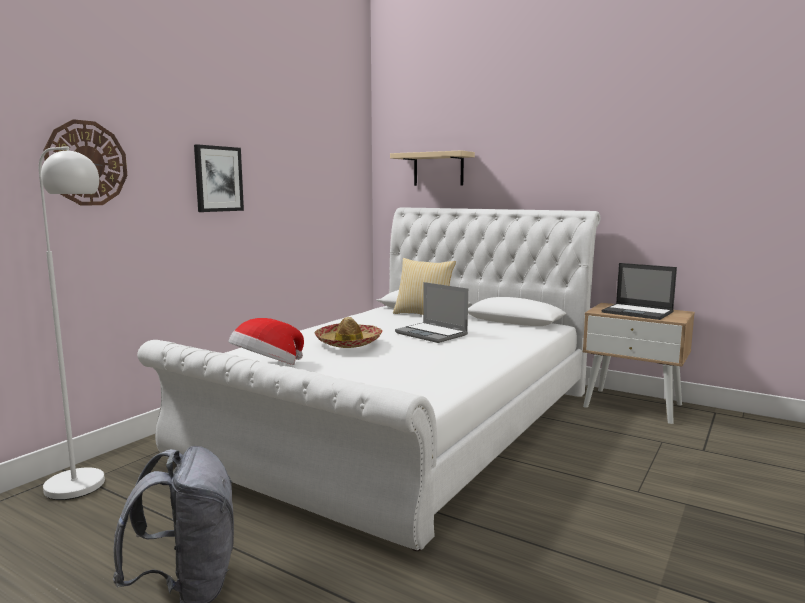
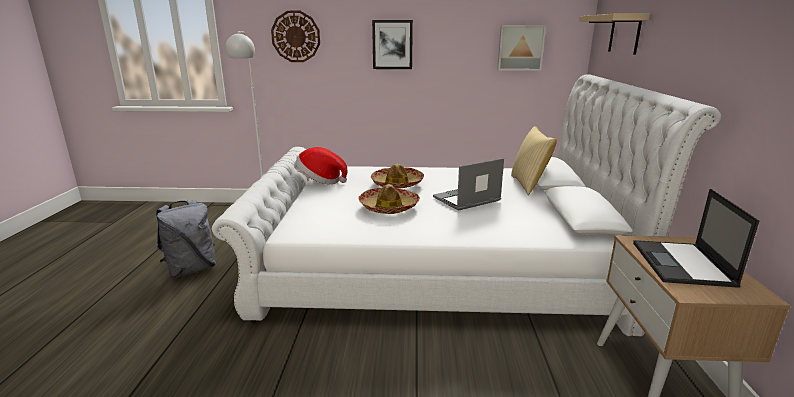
camera: 60 degrees right, 10 degrees up
laptop [395,282,468,343] -> laptop turned 45 degrees clockwise [433,158,504,211]
none -> hat [359,184,420,214]
none -> picture [497,25,546,71]

